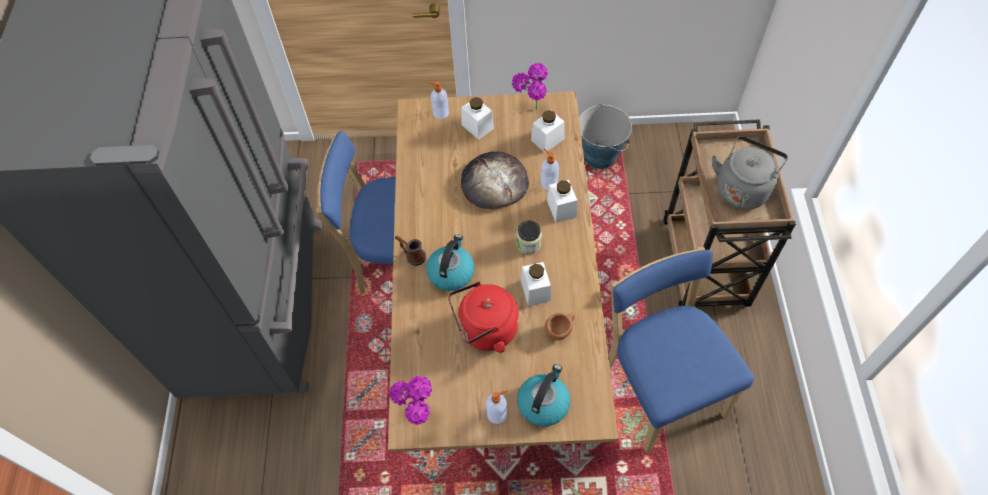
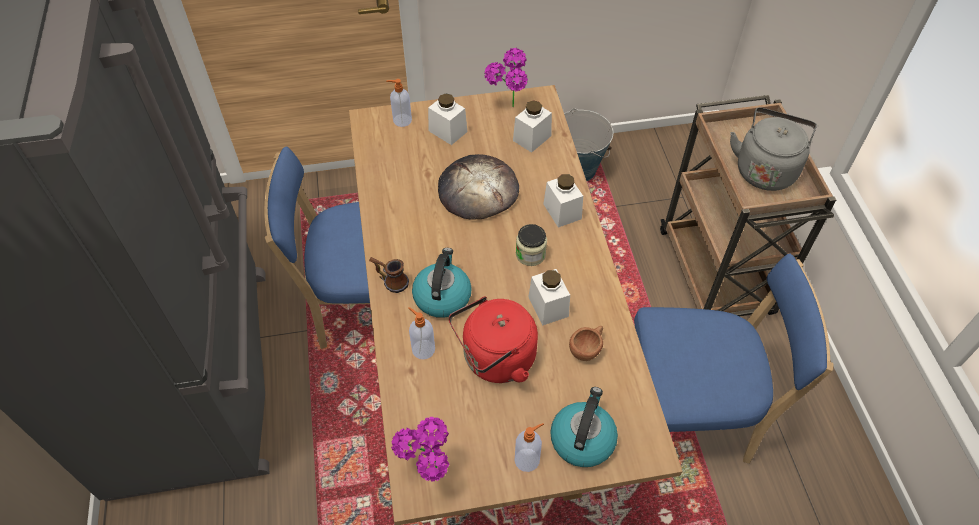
camera: 10 degrees left, 5 degrees down
soap dispenser [541,149,559,190] -> soap dispenser moved to [408,307,435,360]
blue chair [608,247,754,453] -> blue chair turned 120 degrees clockwise [634,253,834,464]

